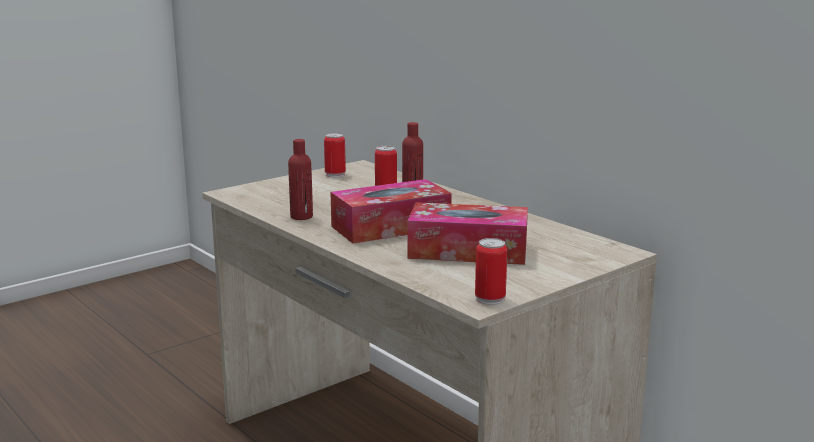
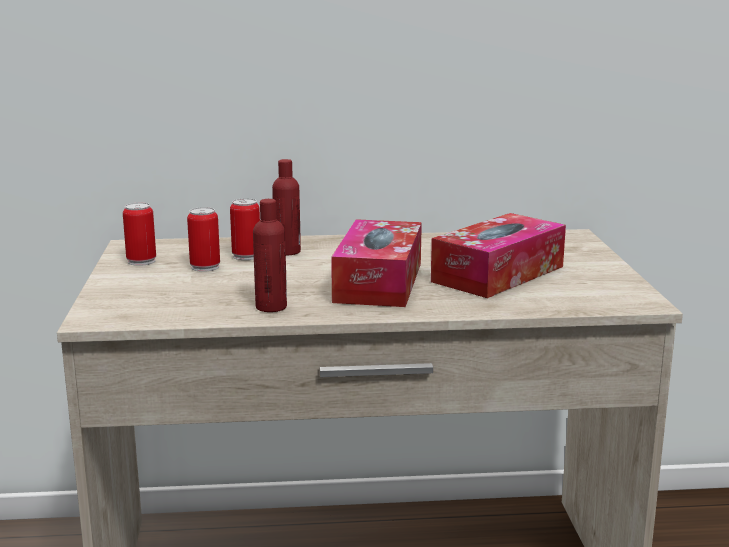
camera: 55 degrees left, 0 degrees up
can [475,238,507,305] -> can moved to [187,207,220,272]

